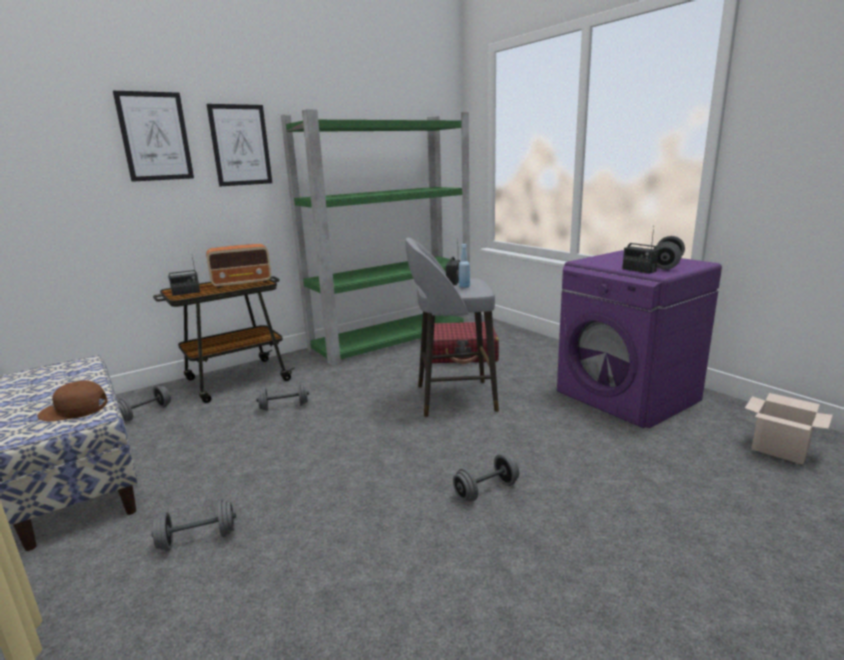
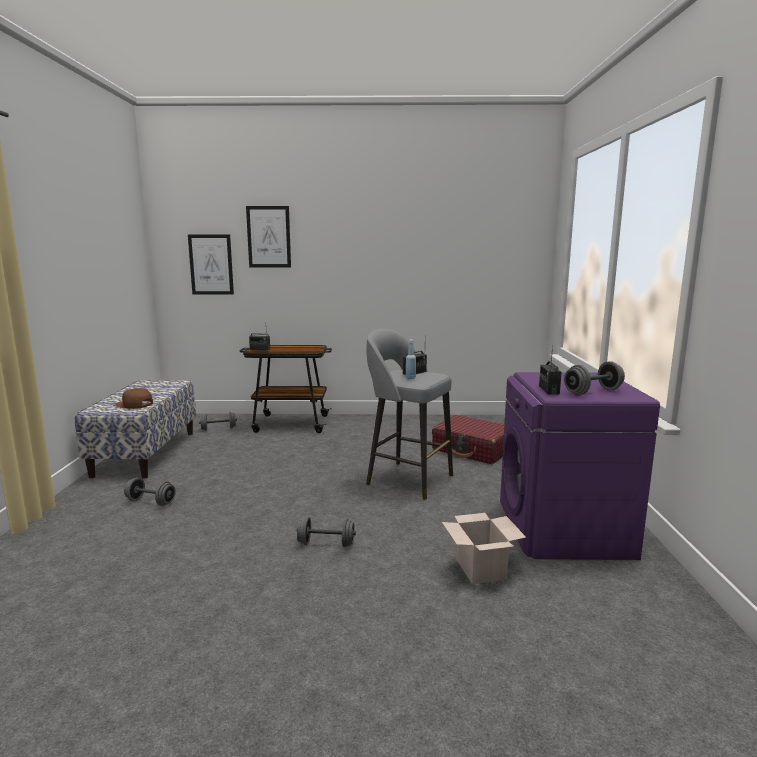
camera: 35 degrees right, 5 degrees down
radio [206,244,271,288] -> none
picture [207,104,272,186] -> picture moved to [188,235,234,294]
grey dumbbell [256,382,309,411] -> none
green bookcase [281,110,470,366] -> none
cardboard box [745,393,833,464] -> cardboard box moved to [442,513,526,584]

